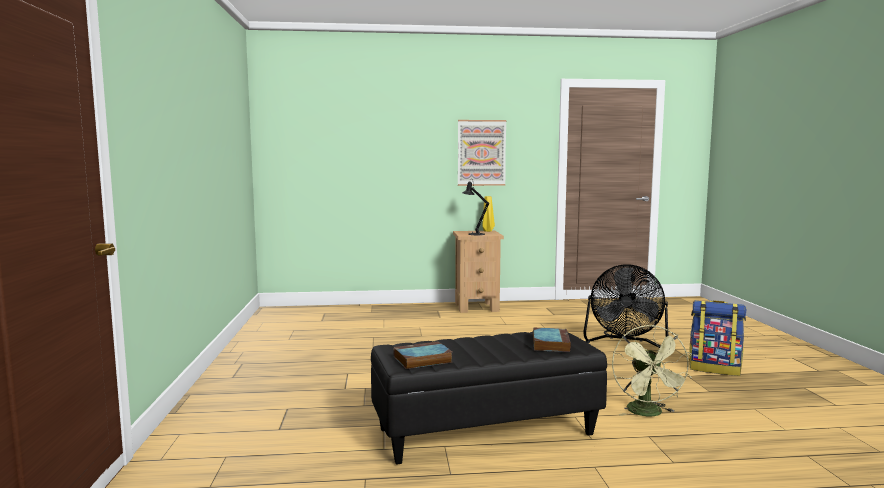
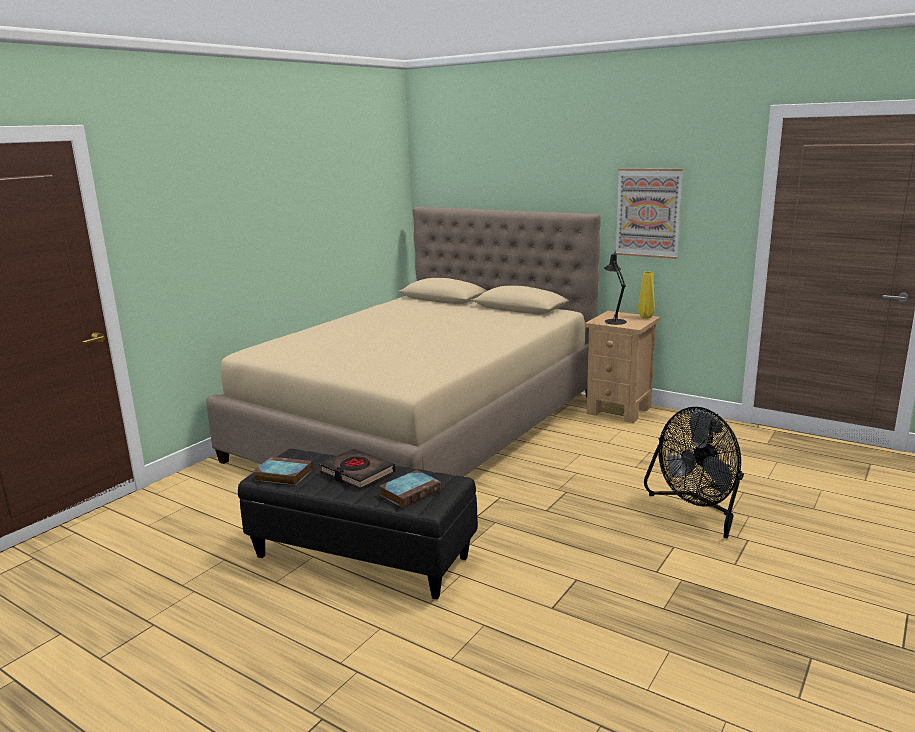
camera: 40 degrees right, 10 degrees up
green fan [612,325,692,417] -> none
backpack [689,300,746,376] -> none
none -> beige bed [206,206,601,477]
none -> black book [319,449,395,489]

